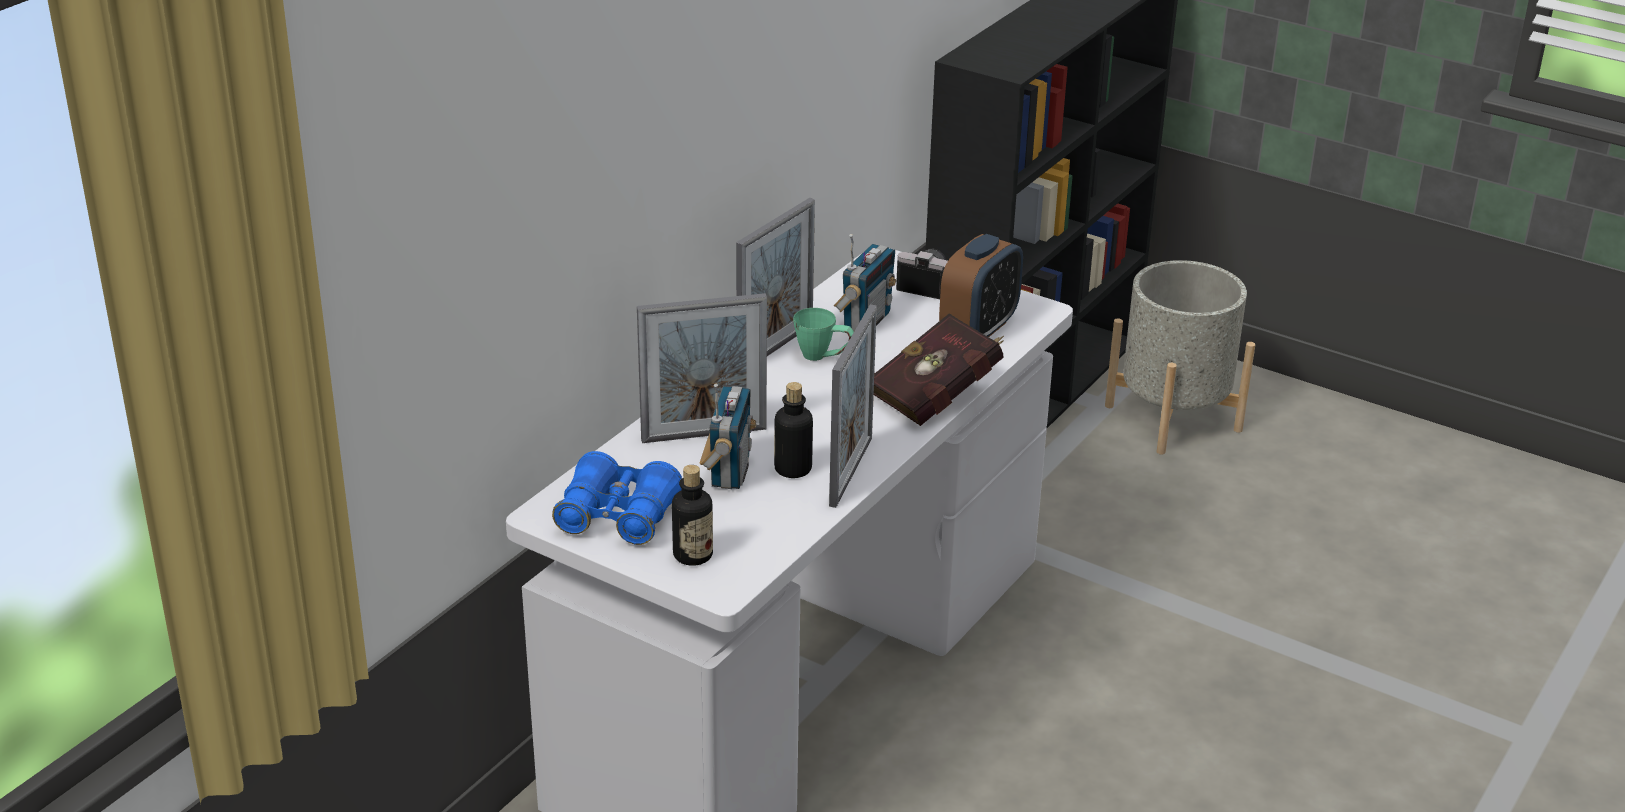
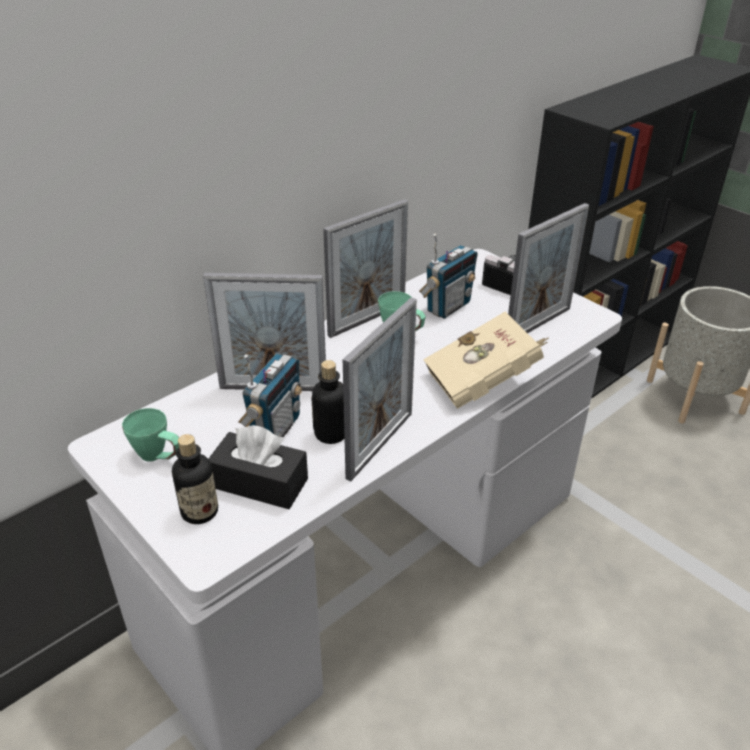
camera: 15 degrees right, 5 degrees up
blue binoculars [552,451,682,545] -> green mug [122,408,179,462]
red book [874,313,1004,426] -> beige book [423,311,549,409]
alarm clock [939,234,1023,337] -> picture frame [508,203,589,333]
none -> black tissue box [208,425,308,509]

